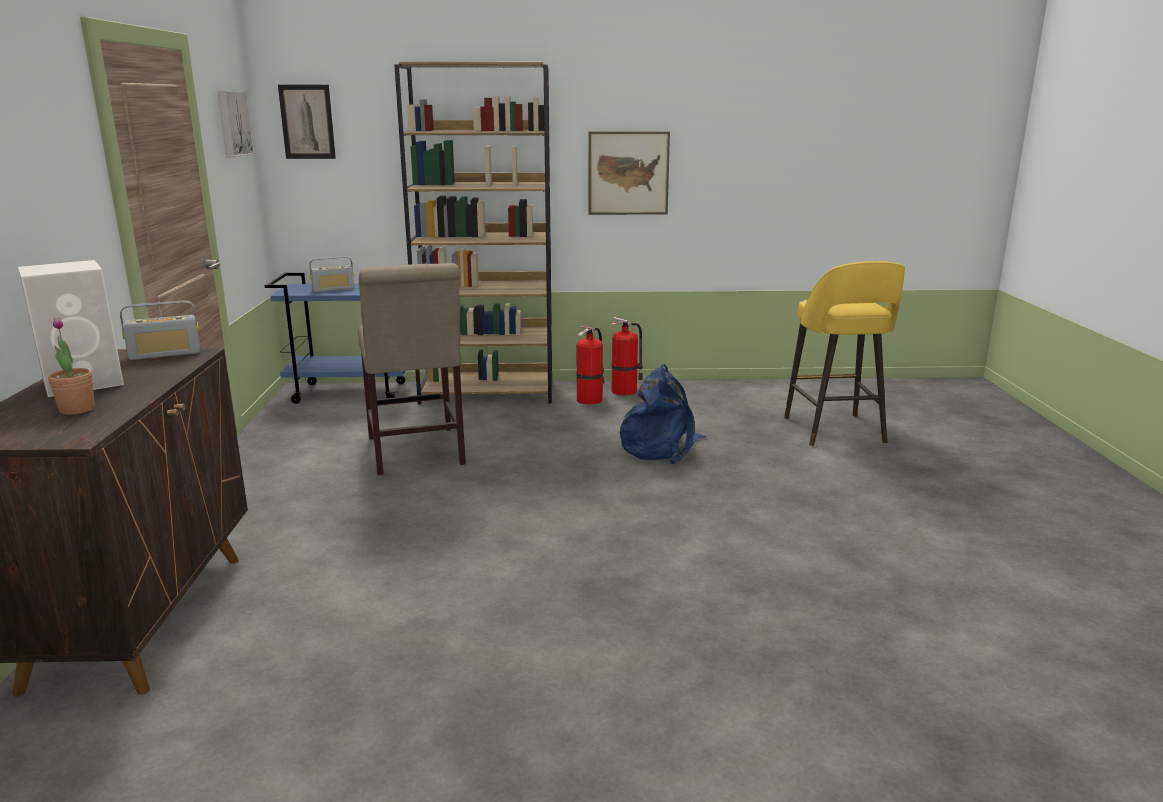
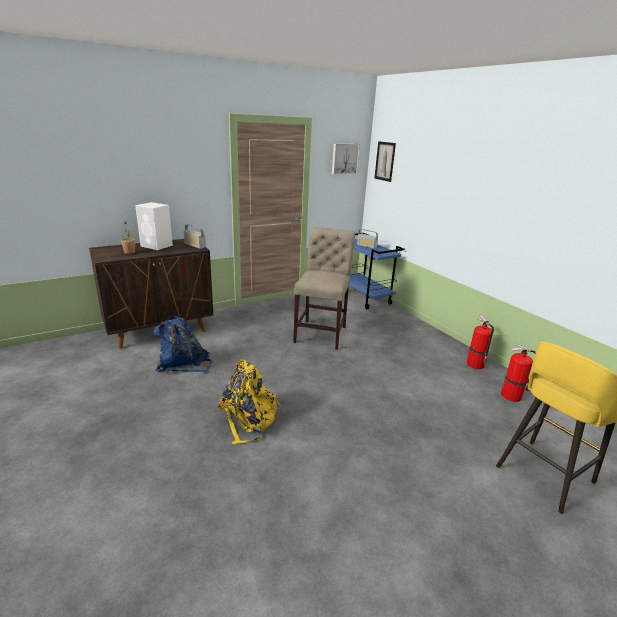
camera: 60 degrees right, 5 degrees up
beige chair [358,263,466,475] -> beige chair turned 150 degrees clockwise [293,227,355,350]
brown bookcase [394,62,552,405] -> none
fire extinguisher [576,326,605,405] -> fire extinguisher moved to [501,344,536,402]
picture [588,132,670,215] -> none
blue backpack [620,364,706,464] -> blue backpack moved to [154,316,211,374]
none -> yellow backpack [218,359,280,444]

